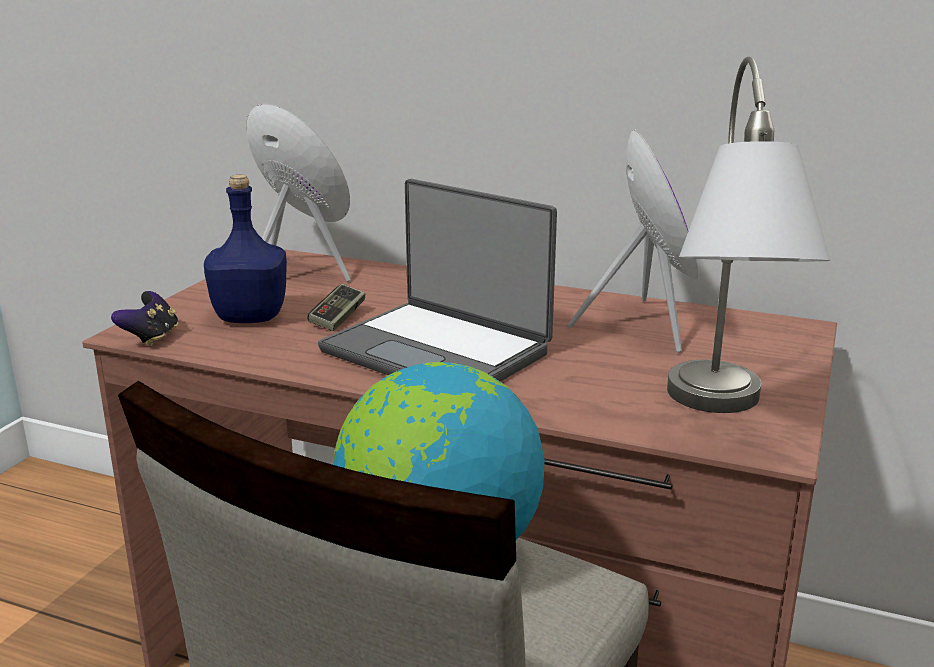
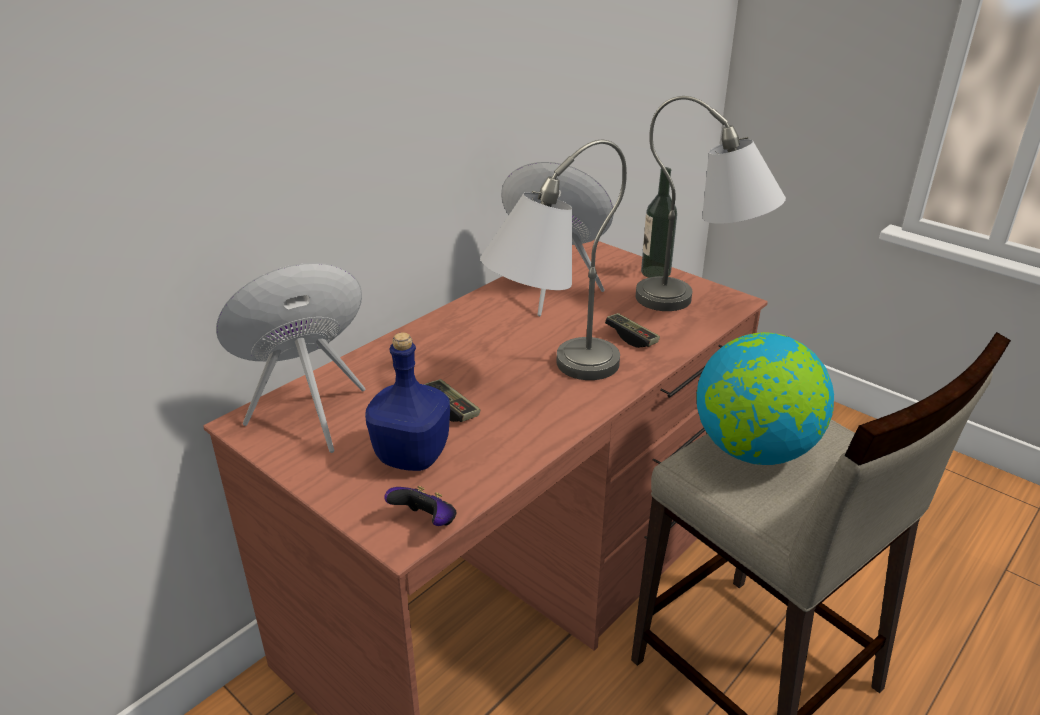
camera: 70 degrees left, 10 degrees up
laptop [318,179,557,382] -> grey table lamp [480,140,627,380]
none -> game controller [605,313,660,348]
none -> bottle [641,167,677,278]

